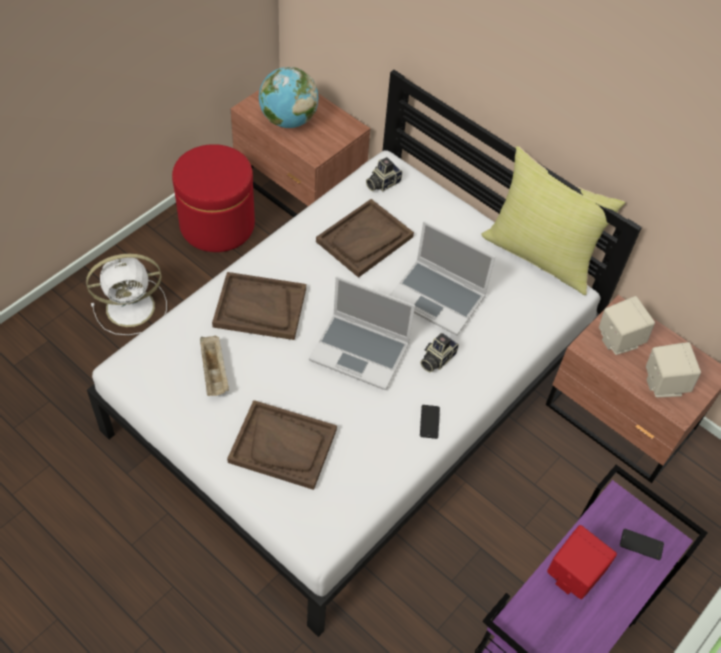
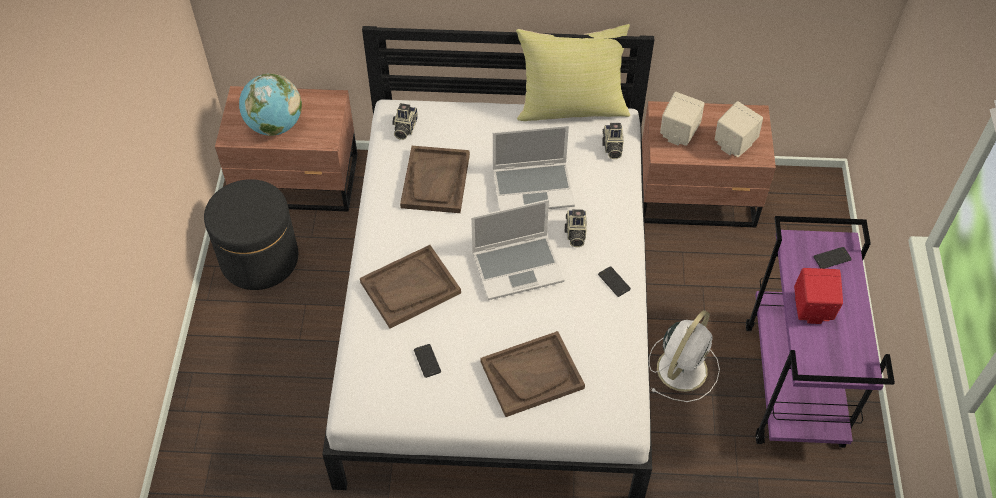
camera: 35 degrees left, 0 degrees up
white fan [86,254,167,335] -> white fan moved to [649,310,720,402]
red ottoman [172,144,255,252] -> black ottoman [204,179,298,290]
beige tray [200,335,229,396] -> phone [414,344,441,378]
none -> camera [602,123,624,159]

